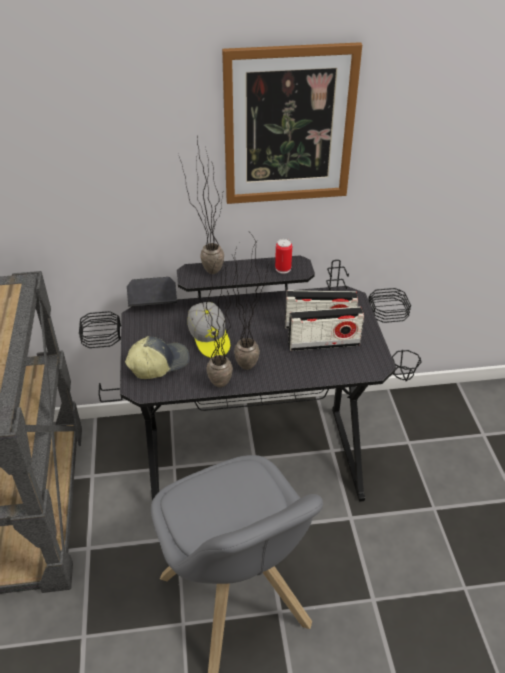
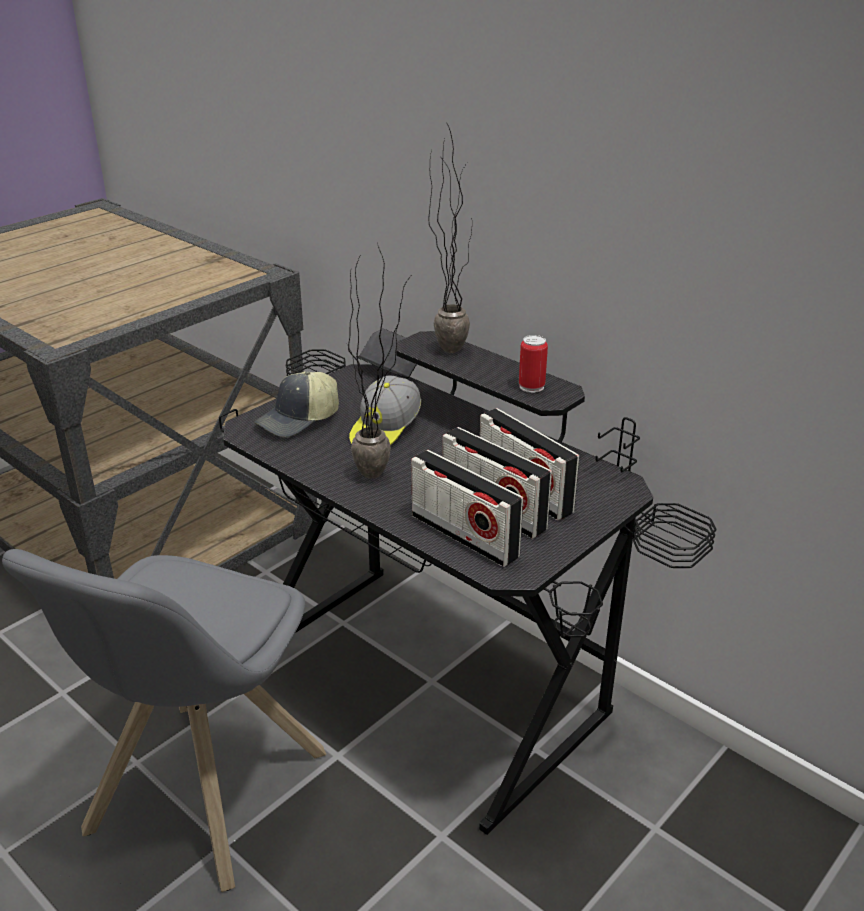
camera: 50 degrees right, 10 degrees down
cap [125,336,190,379] -> cap turned 120 degrees clockwise [254,371,339,437]
potted plant [202,259,233,387] -> none
picture [222,42,362,204] -> none
none -> radio [411,450,523,567]

